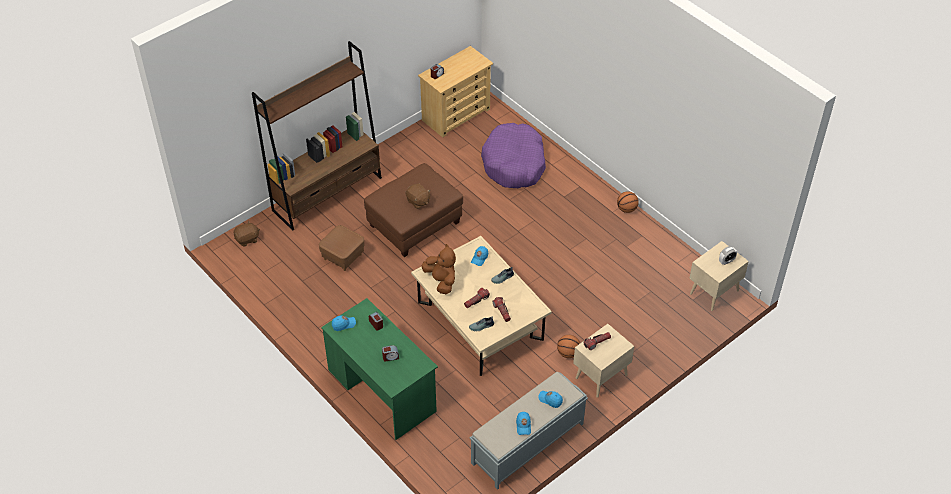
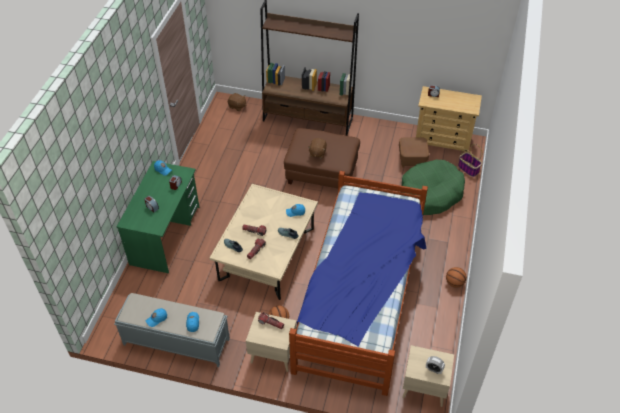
camera: 55 degrees right, 0 degrees up
brown ottoman [319,225,365,271] -> brown ottoman moved to [399,138,429,168]
brown plush toy [421,244,456,294] -> none
purple dog bed [481,123,546,188] -> green dog bed [401,160,465,215]
none -> bed [289,171,428,396]
none -> basket [458,144,483,177]

